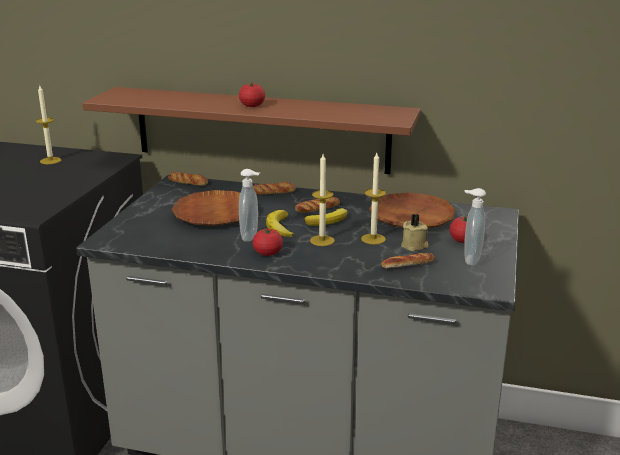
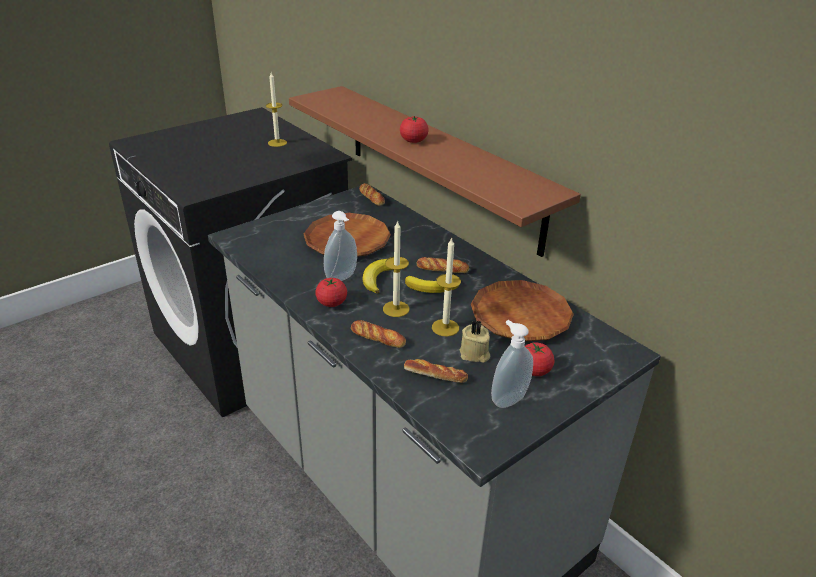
camera: 35 degrees right, 10 degrees up
bread [253,182,295,195] -> bread moved to [351,320,406,348]

